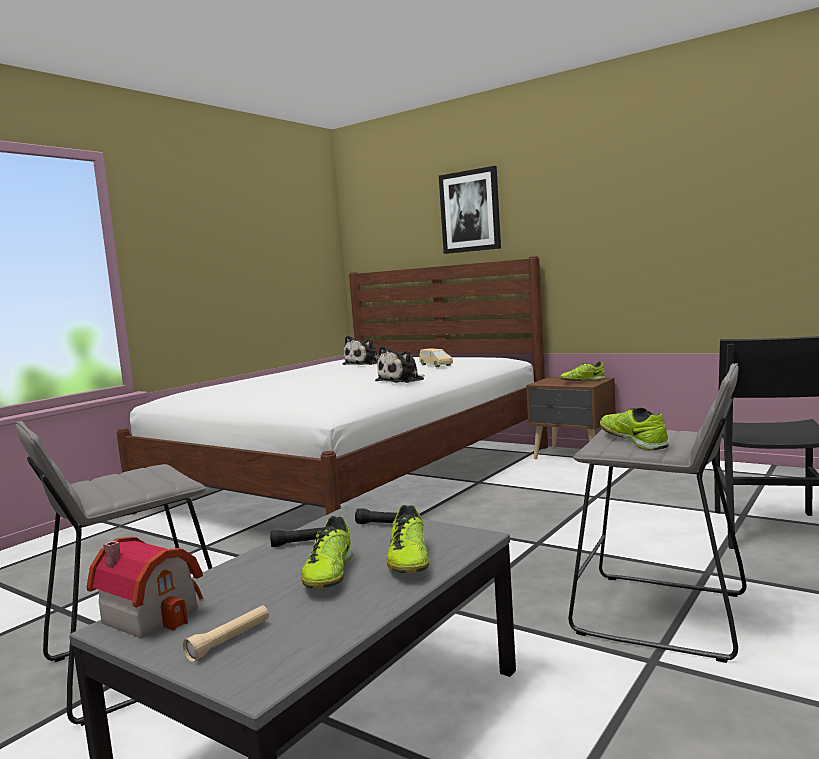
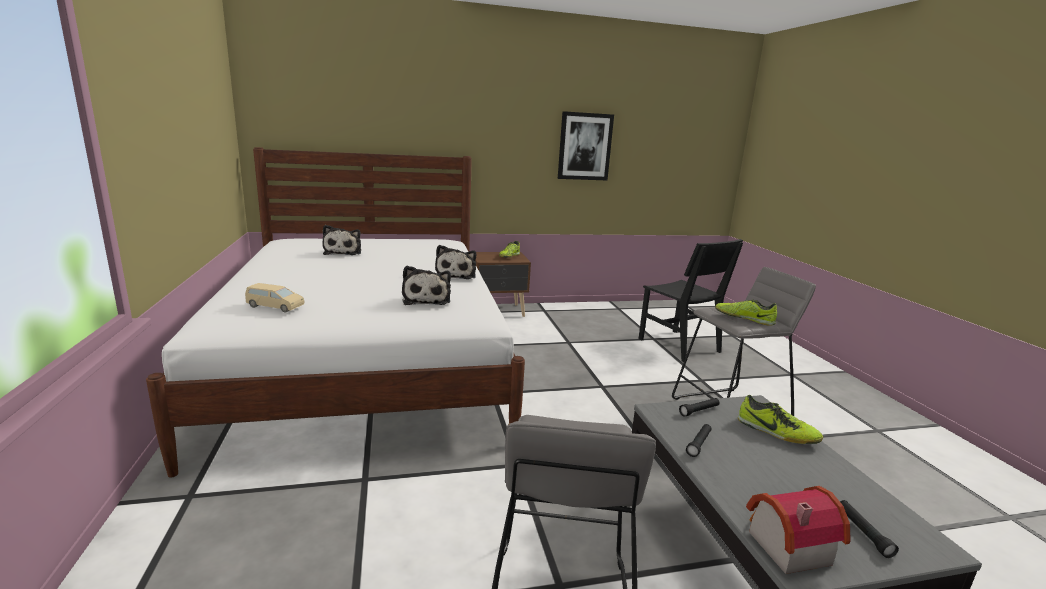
camera: 50 degrees left, 10 degrees up
beige flashlight [183,605,269,662] -> black flashlight [840,500,899,558]
shoe [301,516,353,588] -> none
beige toy car [419,348,453,367] -> beige toy car moved to [245,283,305,312]
picture [439,166,501,254] -> picture moved to [558,111,614,180]
none -> plush toy [402,266,451,305]

